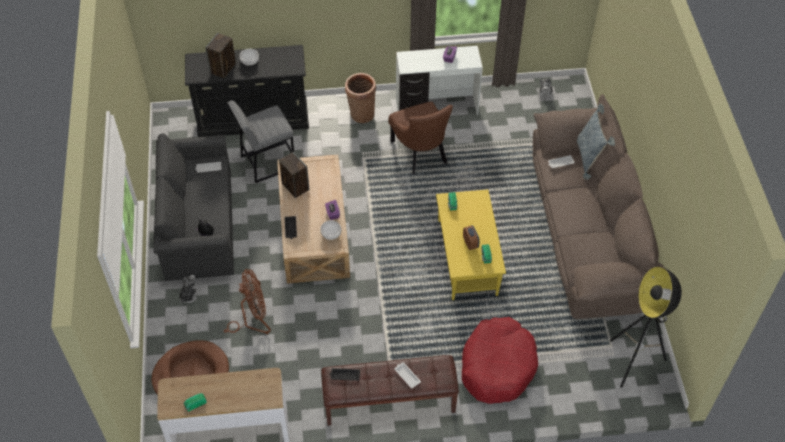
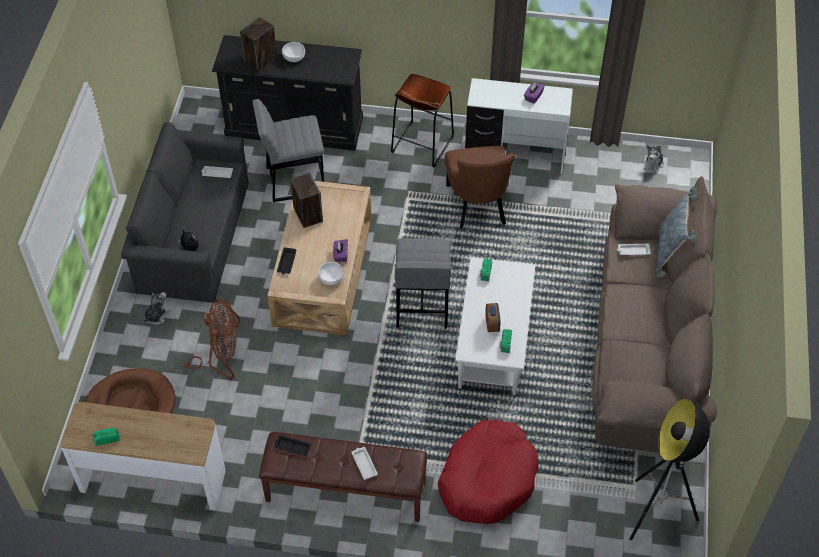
camera: 15 degrees right, 0 degrees up
basket [345,73,376,123] -> brown stool [391,74,454,168]
yellow coffee table [436,189,506,300] -> white coffee table [455,257,535,396]
none -> grey stool [395,238,451,328]

